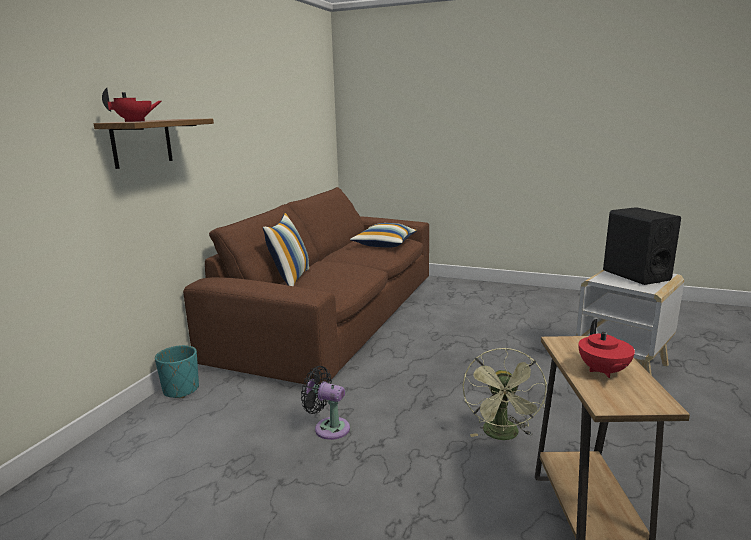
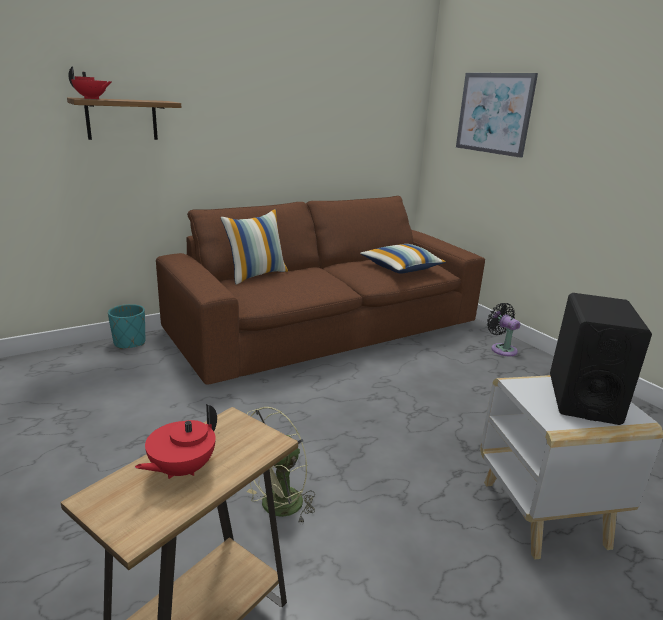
camera: 35 degrees right, 5 degrees up
black fan [301,366,350,440] -> black fan moved to [487,303,520,356]
none -> picture [456,73,538,158]

